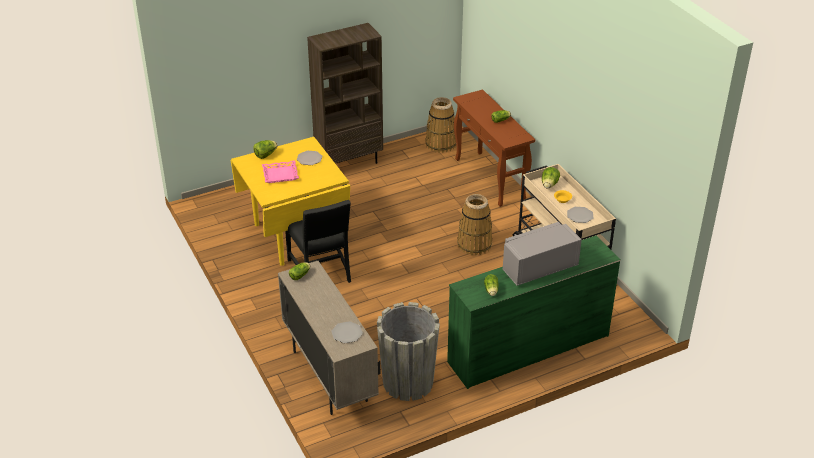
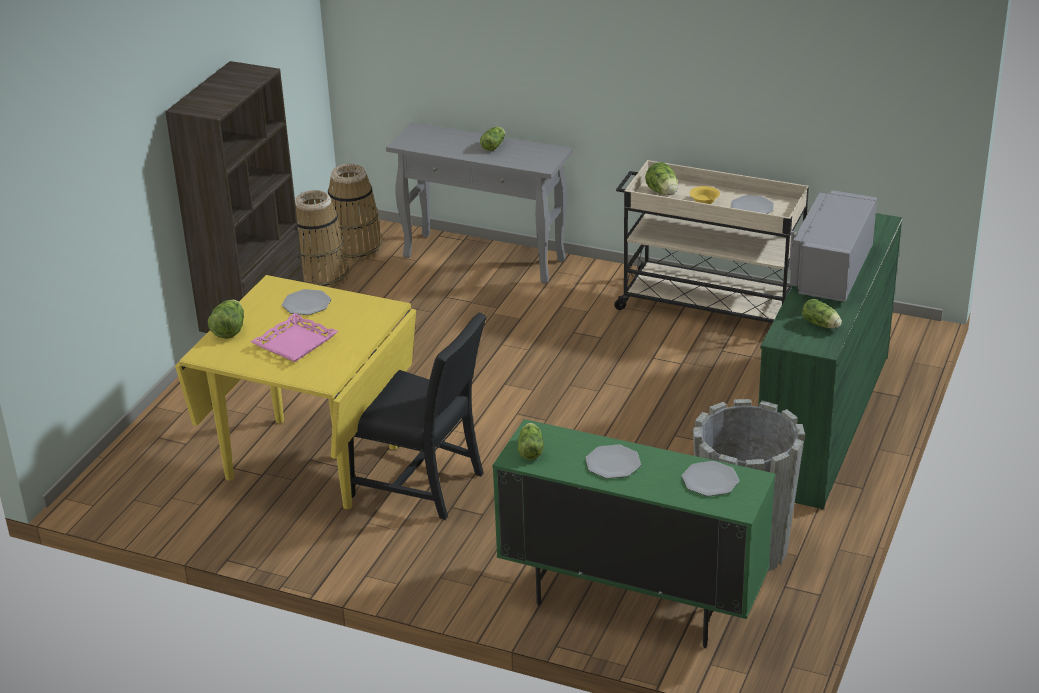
camera: 40 degrees left, 5 degrees down
beige cabinet [278,261,380,415] -> green cabinet [493,419,775,648]
brown console table [453,89,535,207] -> grey console table [386,122,573,284]
basket [457,194,492,255] -> basket moved to [295,190,349,288]
none -> plate [585,445,641,479]

